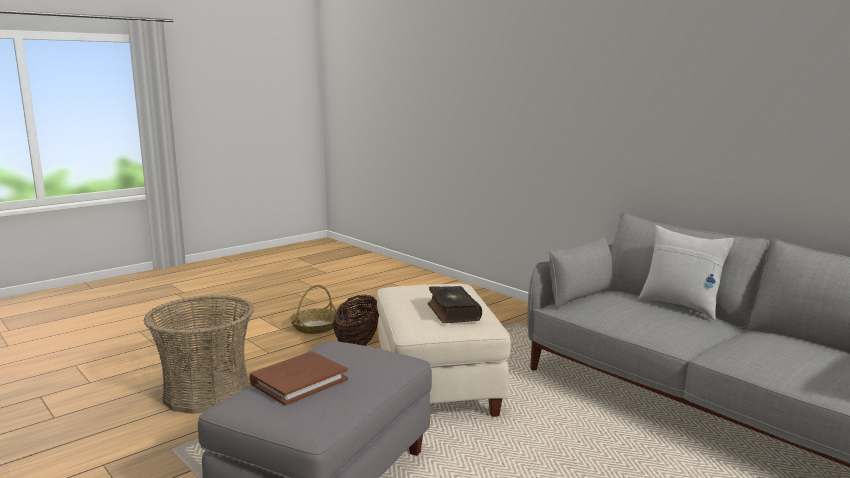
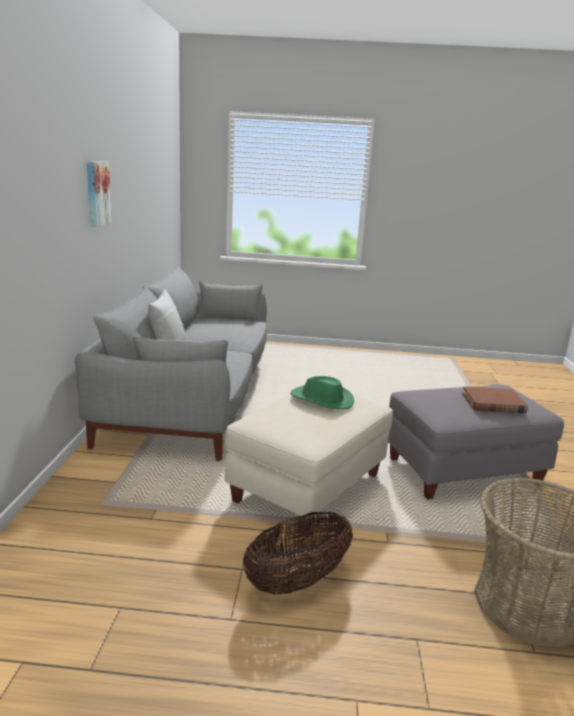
camera: 135 degrees left, 5 degrees up
basket [289,285,337,334] -> none
book [428,286,482,323] -> green hat [290,376,354,410]
none -> picture [87,161,112,227]

